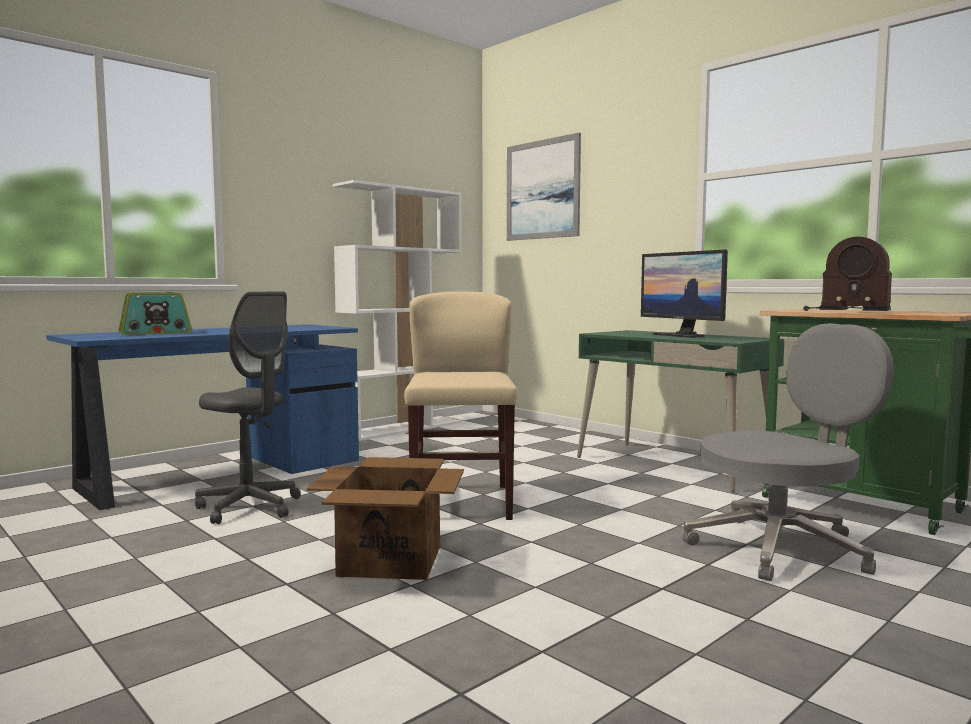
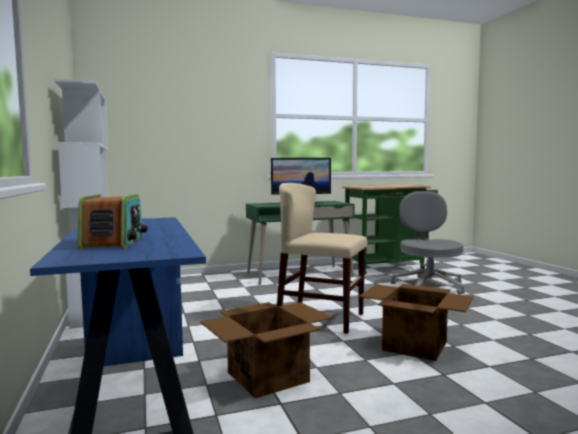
camera: 65 degrees left, 0 degrees up
grey office chair [195,292,301,524] -> cardboard box [200,302,333,399]
picture [507,133,581,241] -> none
radio [803,237,892,311] -> none

